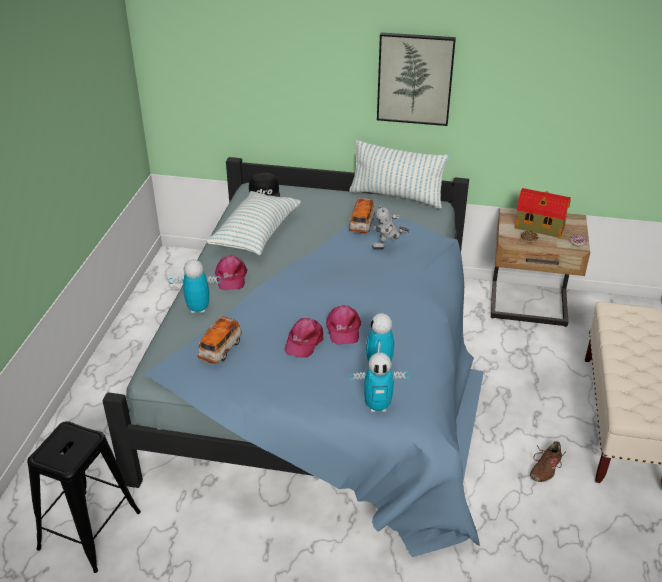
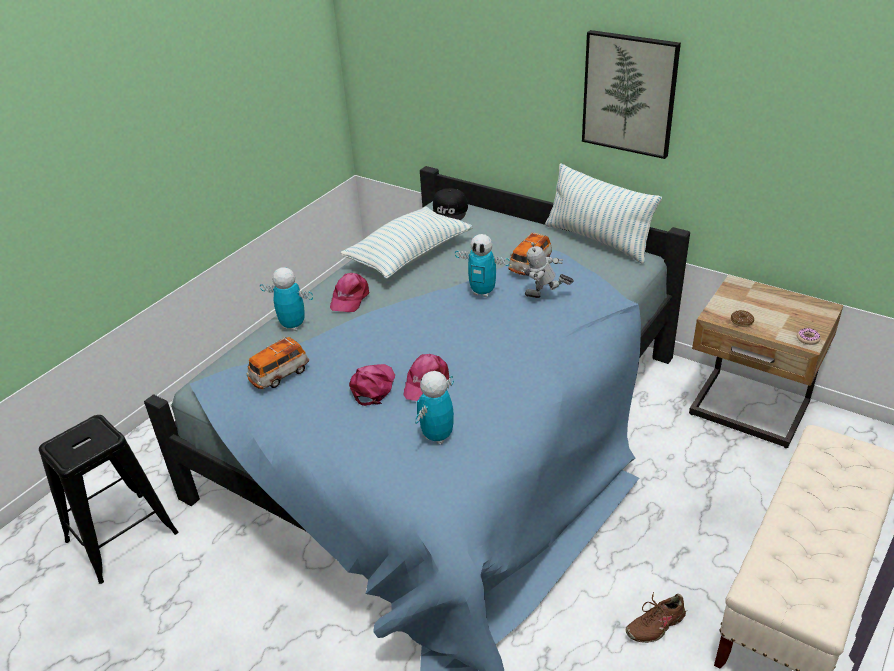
camera: 25 degrees right, 0 degrees up
pink cap [284,318,323,358] -> pink cap turned 150 degrees clockwise [349,364,395,406]
toy robot [349,352,410,412] -> toy robot moved to [455,234,510,297]
toy house [515,188,571,238] -> none

